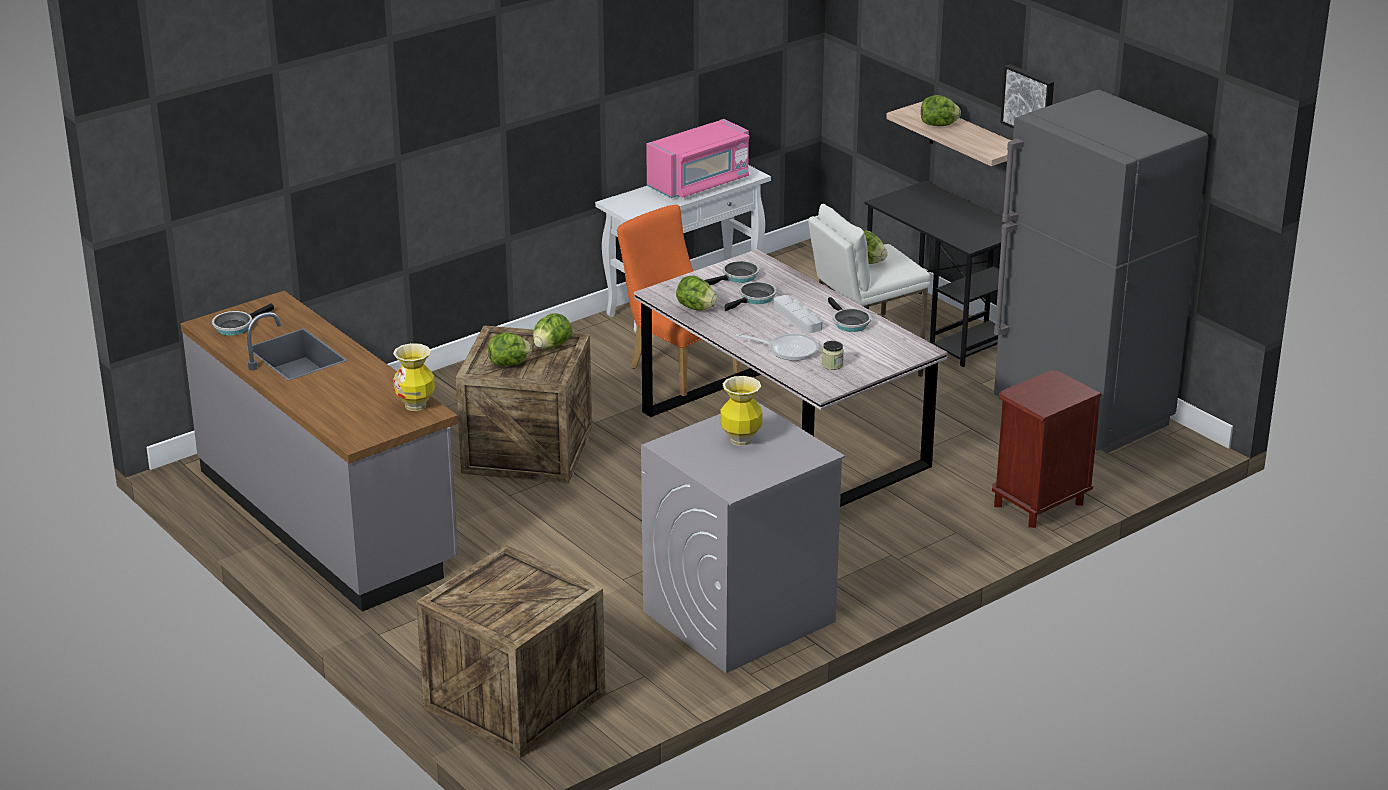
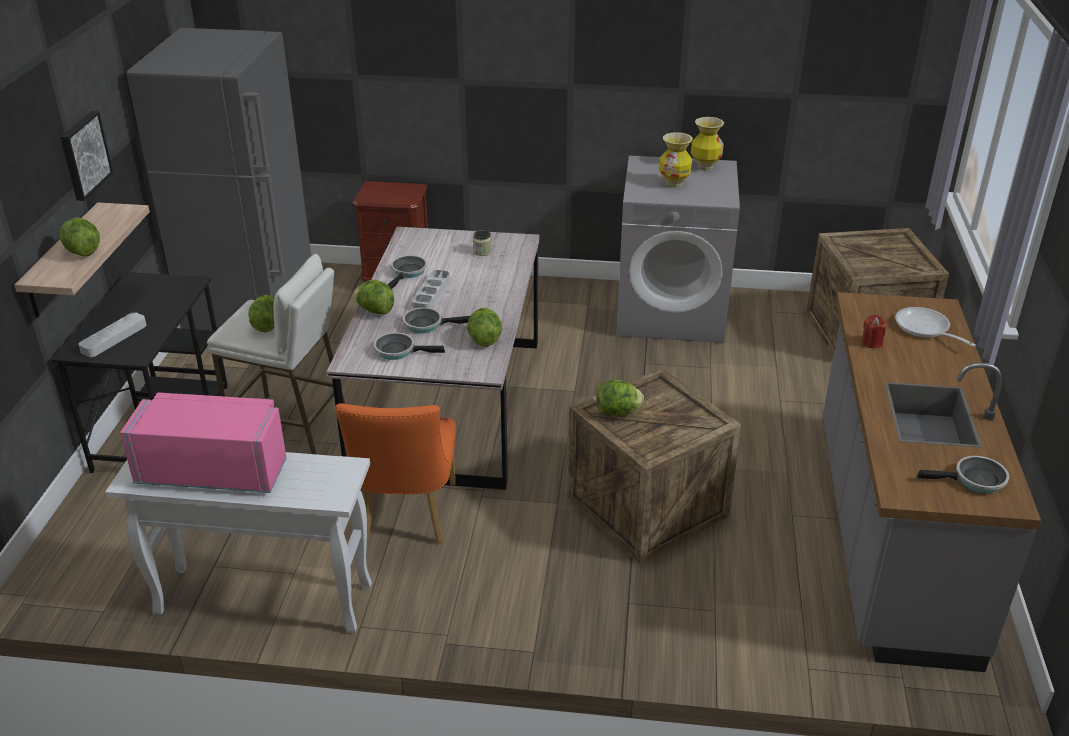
camera: 135 degrees left, 5 degrees up
vase [393,343,435,411] -> vase moved to [691,117,724,171]
lettuce [488,332,532,366] -> lettuce moved to [353,280,394,315]
frying pan [736,334,819,361] -> frying pan moved to [895,307,976,347]
none -> grey tray [78,313,146,357]
none -> red candle [861,314,887,349]

